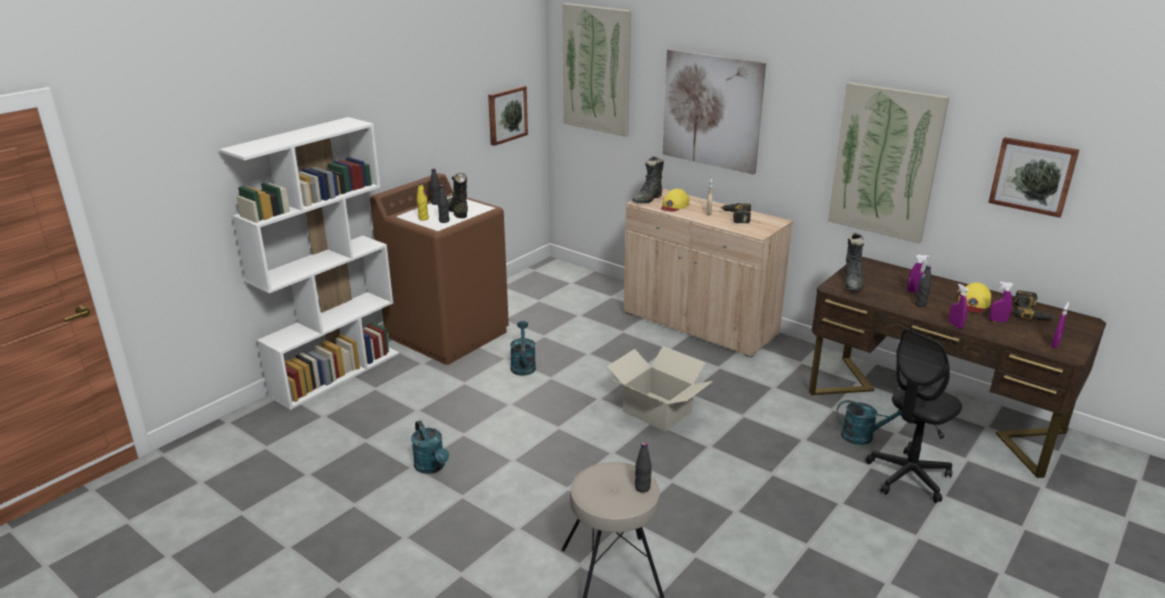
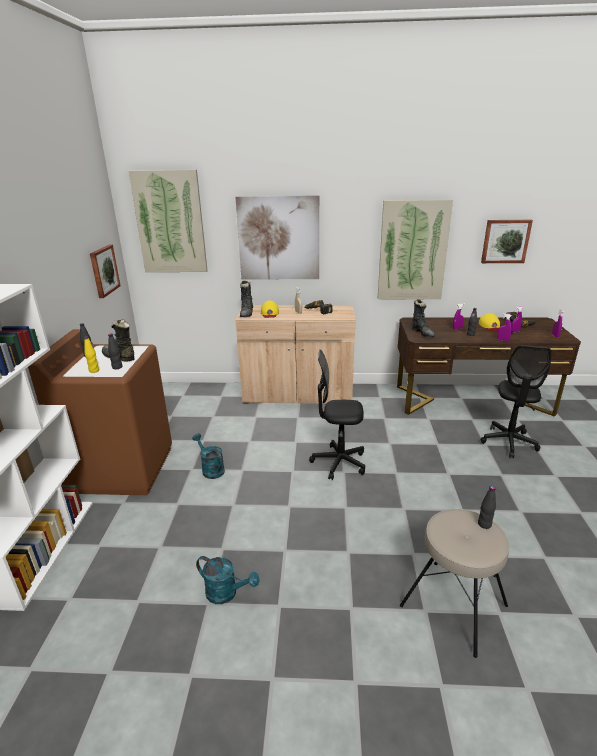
camera: 35 degrees left, 0 degrees up
cardboard box [607,346,713,432] -> black office chair [309,349,365,480]
turquoise watering can [837,400,902,445] -> none

